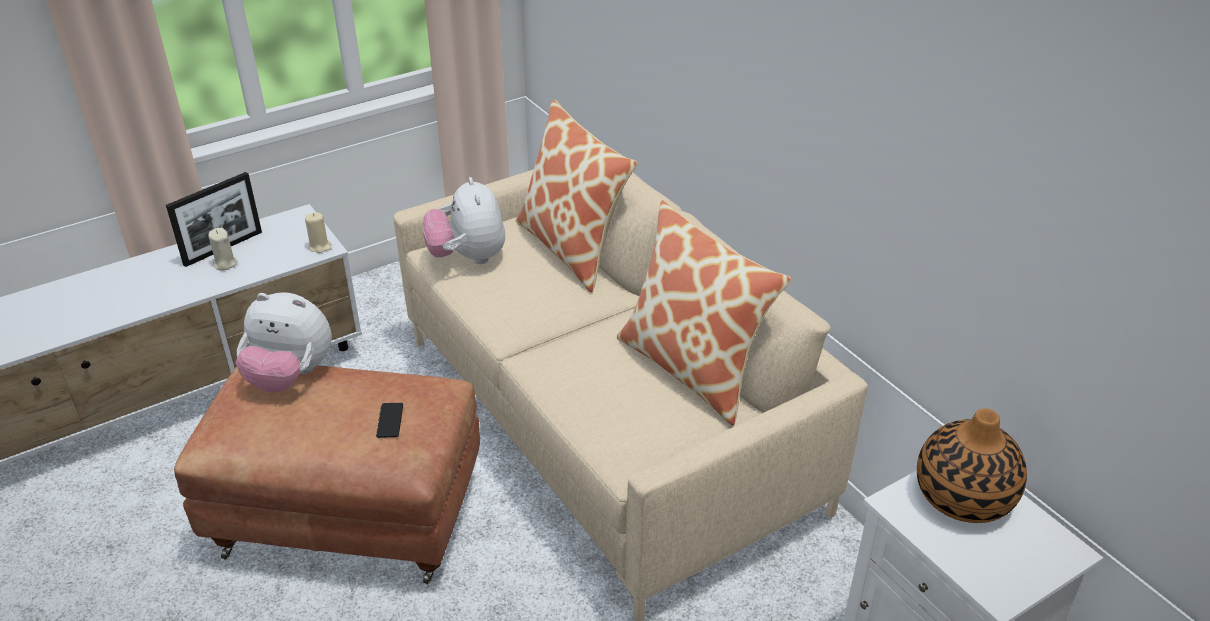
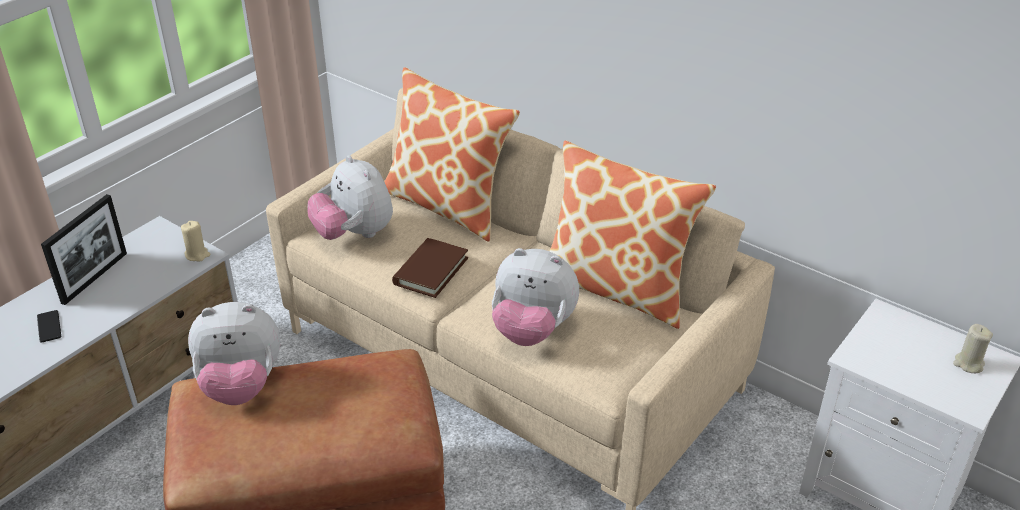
camera: 20 degrees left, 0 degrees up
beige candle [208,228,237,270] -> beige candle moved to [953,324,993,373]
phone [376,403,403,438] -> phone moved to [37,310,61,343]
vase [917,408,1027,523] -> none
none -> brown book [392,238,468,298]
none -> plush toy [492,248,579,346]

